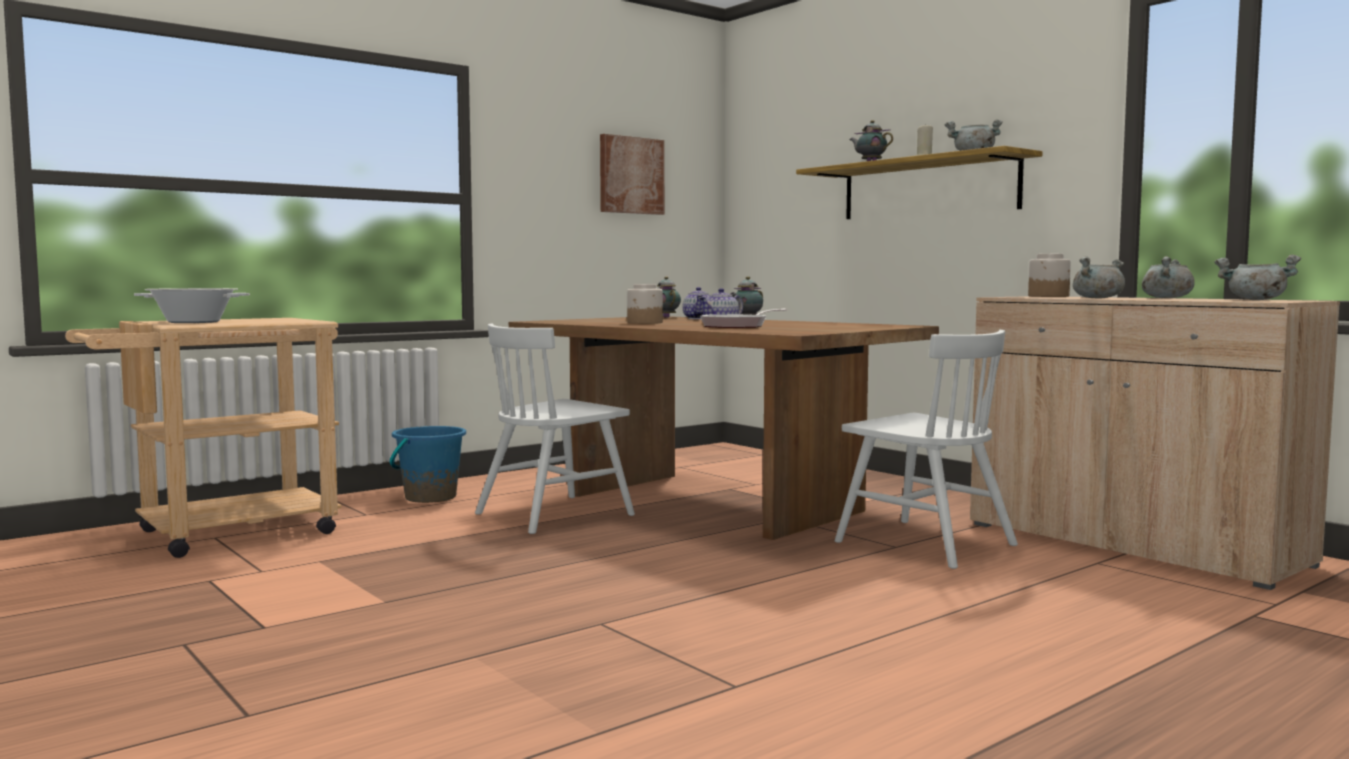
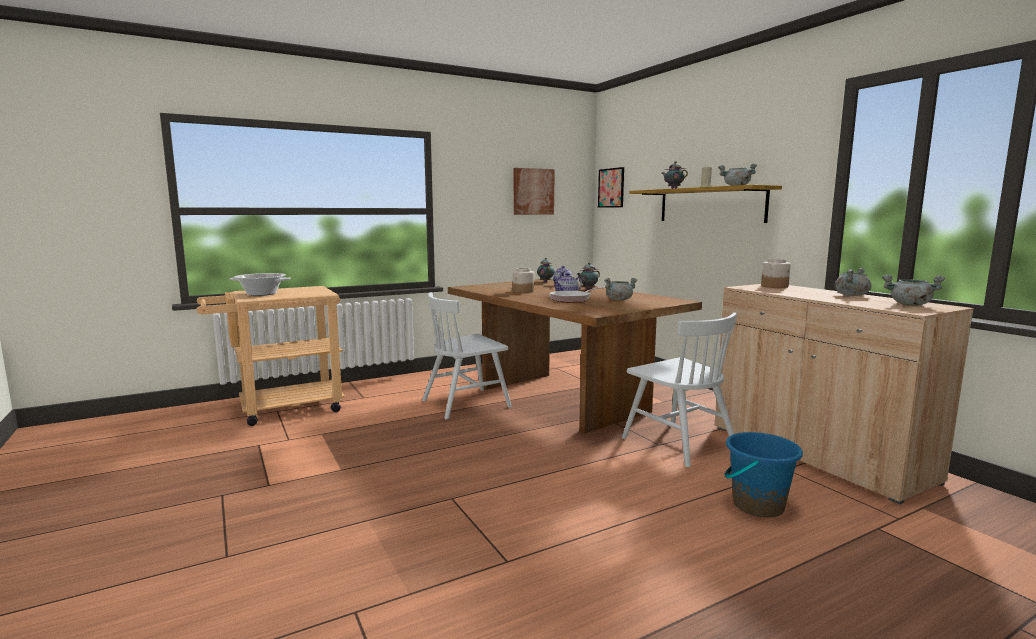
camera: 10 degrees right, 5 degrees up
blue bucket [390,426,466,503] -> blue bucket moved to [724,432,803,517]
grey cooking pot [1073,256,1125,298] -> grey cooking pot moved to [604,278,637,301]
none -> picture [598,167,624,208]

